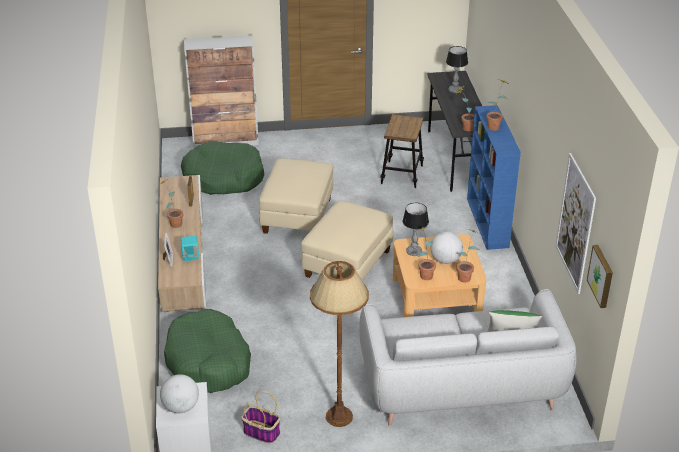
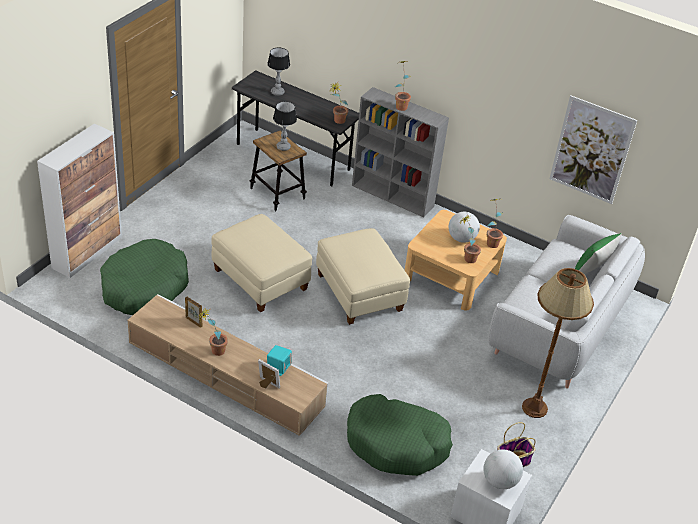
camera: 55 degrees left, 5 degrees up
table lamp [403,203,429,256] -> table lamp moved to [273,101,297,151]
blue bookcase [467,105,521,250] -> grey bookcase [352,87,449,217]
picture [587,245,613,308] -> none

